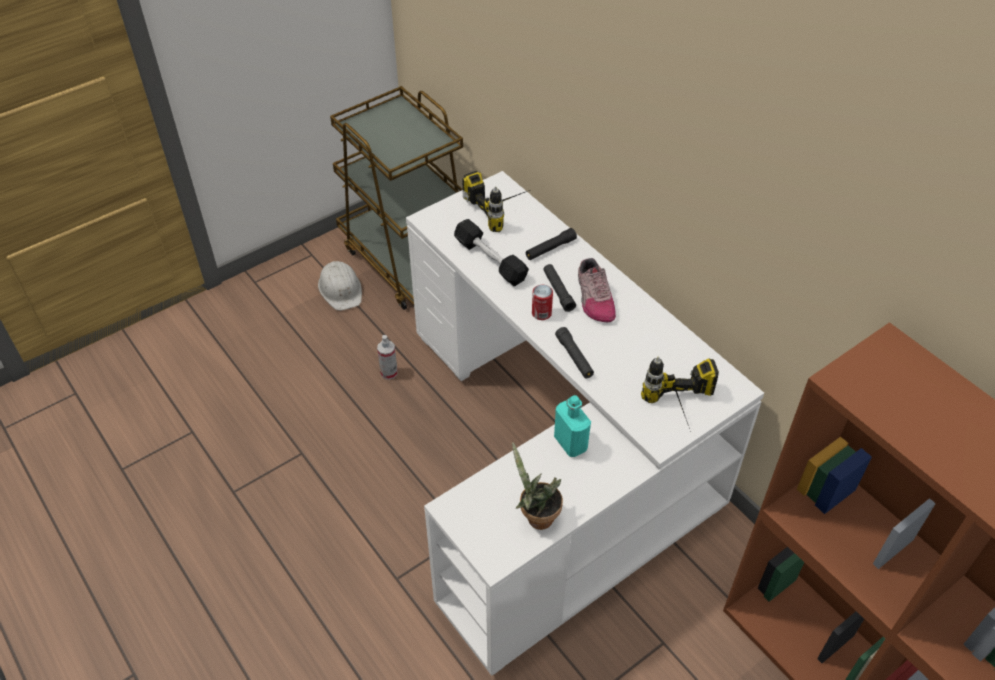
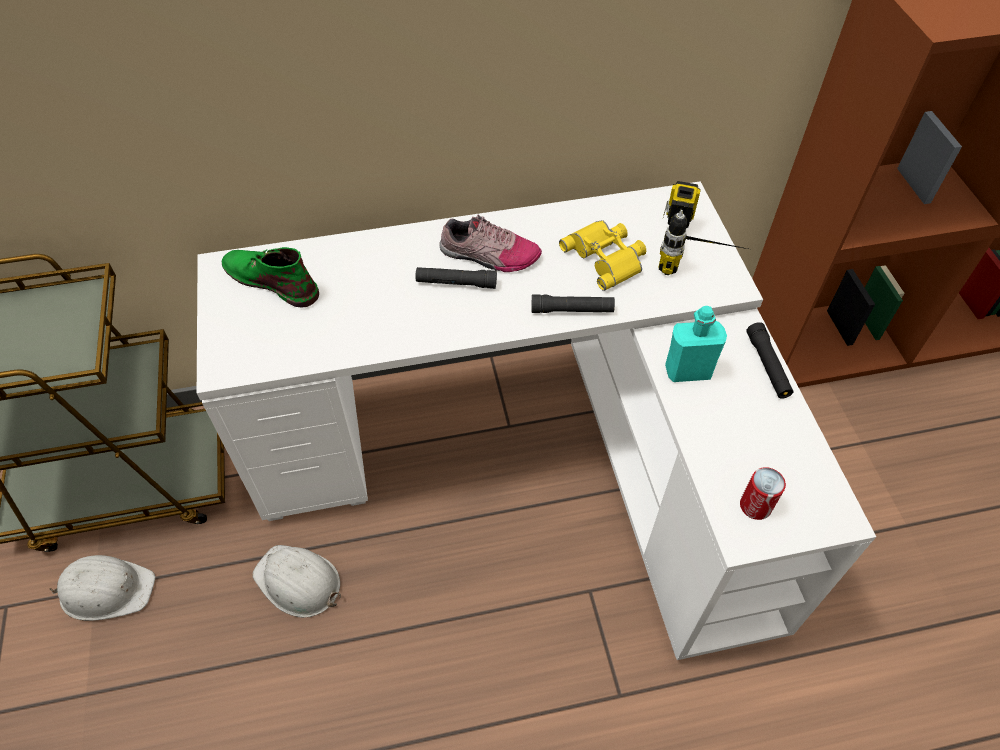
camera: 65 degrees left, 5 degrees up
spray bottle [377,335,398,380] -> white hard hat [252,545,341,618]
black dumbbell [454,219,529,286] -> none
power drill [462,171,530,232] -> green boot [222,247,319,307]
potted plant [512,442,563,530] -> none
black flashlight [526,228,577,260] -> black flashlight moved to [746,322,793,399]
can [532,285,553,320] -> can moved to [740,467,786,520]
none -> yellow binoculars [559,220,646,291]

